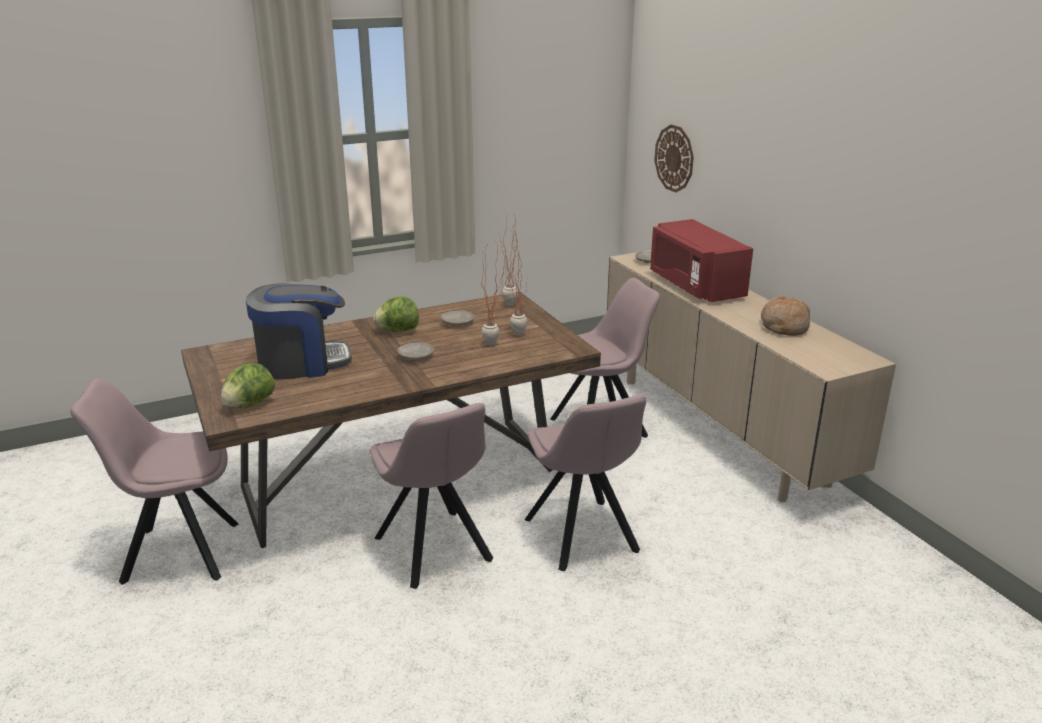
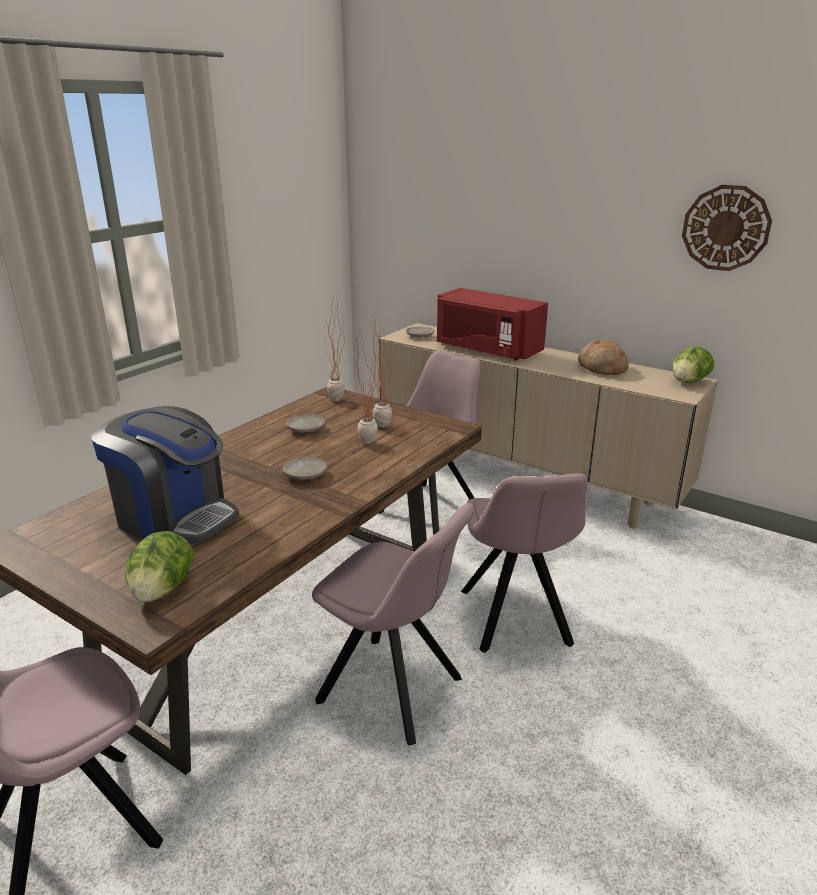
camera: 30 degrees left, 0 degrees up
coffee machine [246,283,352,379] -> coffee machine turned 75 degrees clockwise [91,406,239,544]
lettuce [373,296,419,332] -> lettuce moved to [672,347,714,383]
pink chair [524,395,646,571] -> pink chair turned 45 degrees clockwise [461,473,588,653]
wall clock [655,124,694,193] -> wall clock moved to [682,185,772,271]

